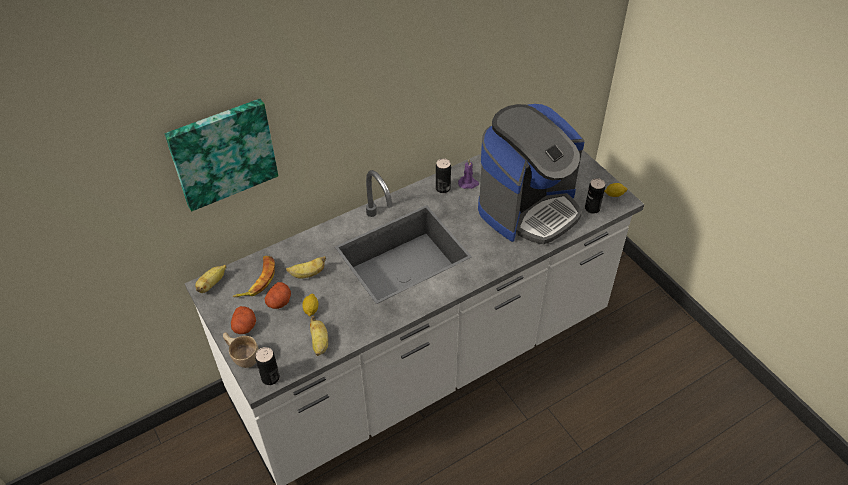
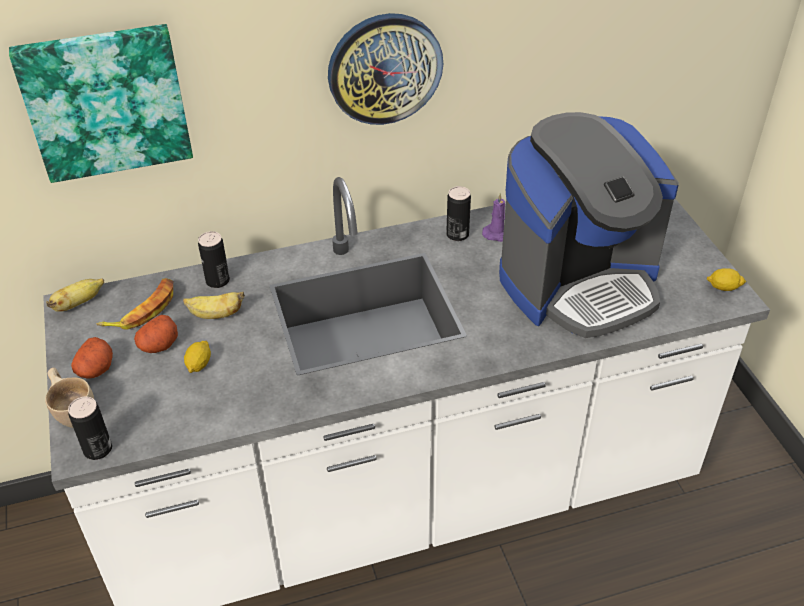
camera: 15 degrees right, 5 degrees down
banana [310,316,328,356] -> none
can [585,178,605,214] -> can moved to [198,231,230,288]
none -> wall clock [328,13,443,125]

